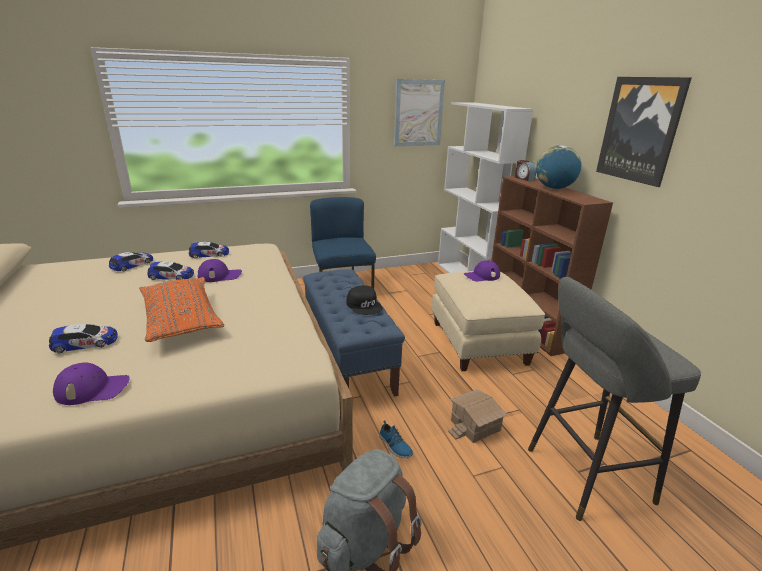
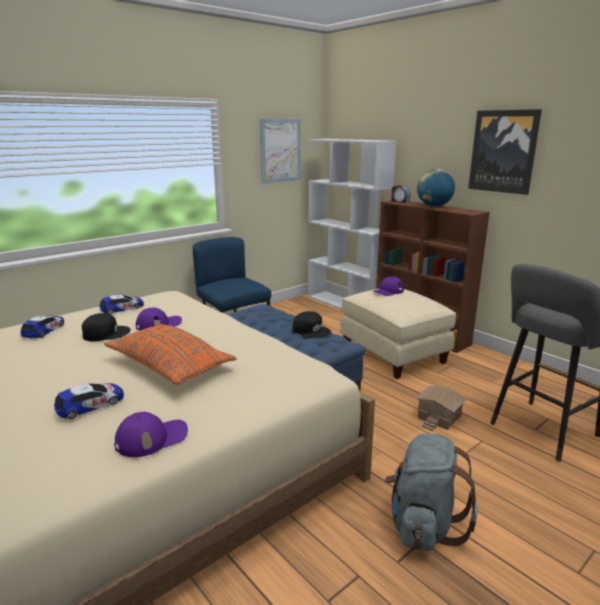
camera: 20 degrees left, 5 degrees down
toy car [147,261,194,280] -> black cap [82,313,130,341]
shoe [379,420,413,458] -> none

